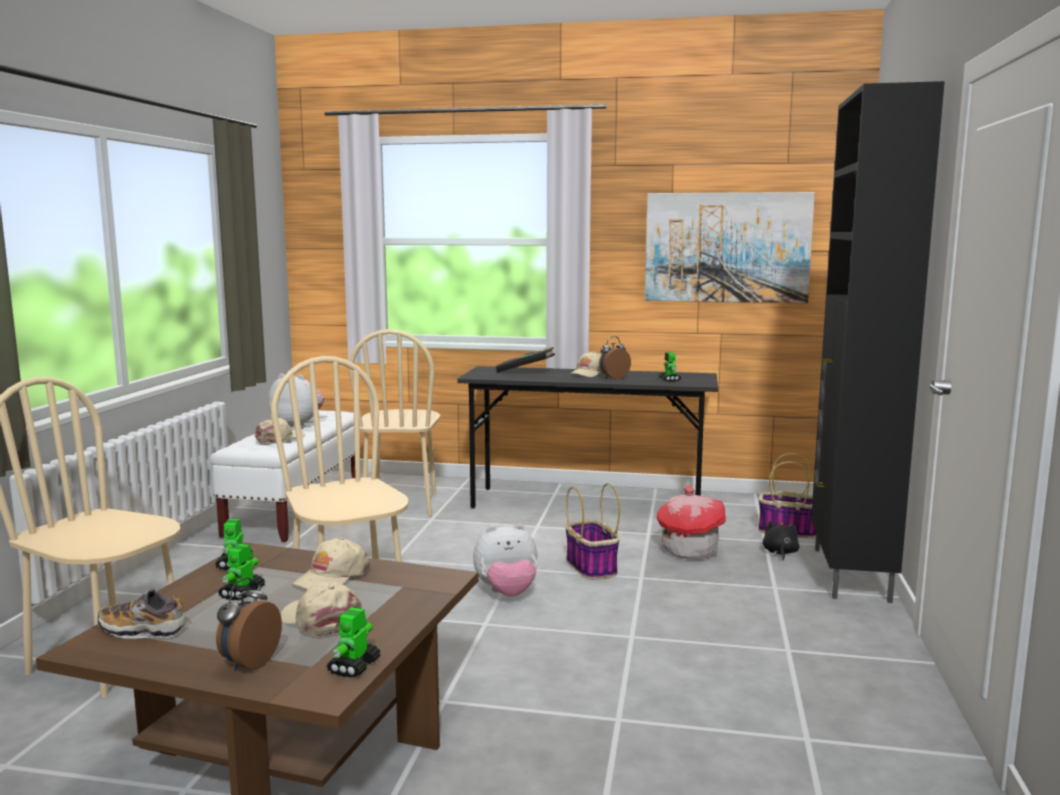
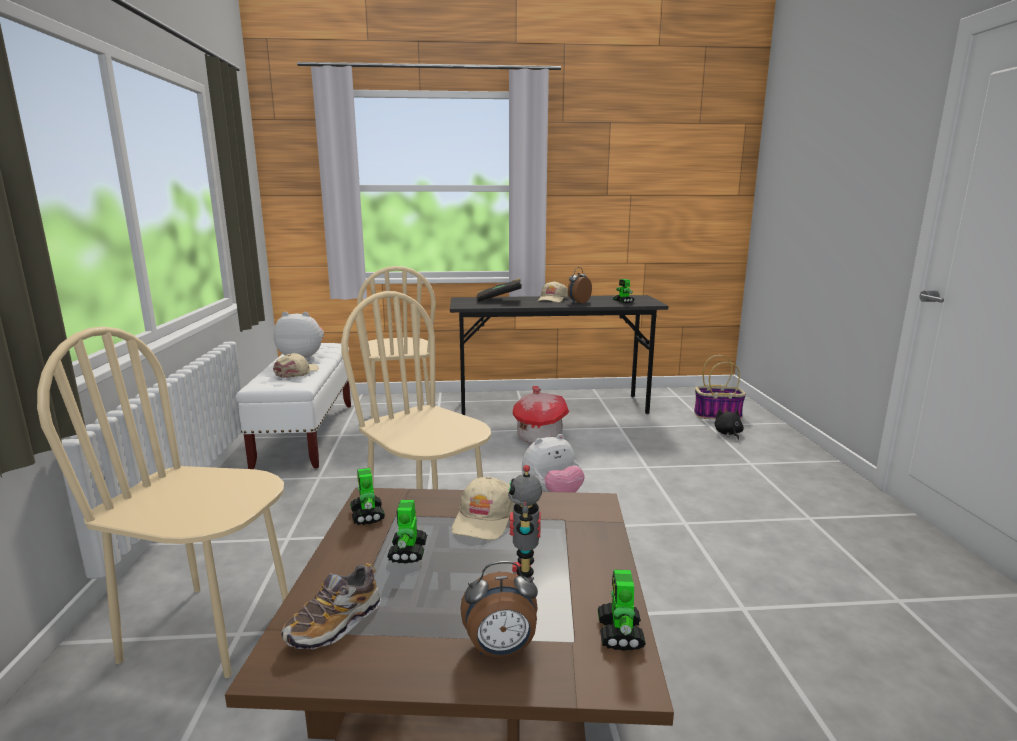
camera: 15 degrees left, 5 degrees up
shoe [98,589,185,639] -> shoe turned 45 degrees counterclockwise [281,563,381,649]
alarm clock [216,577,282,671] -> alarm clock turned 105 degrees counterclockwise [460,561,538,657]
beige cap [281,582,362,637] -> toy robot [508,465,542,579]
basket [565,483,620,580] -> none
picture [645,192,815,303] -> none
toy house [657,486,726,559] -> toy house moved to [513,386,569,444]
black cabinet [811,81,945,603] -> none

